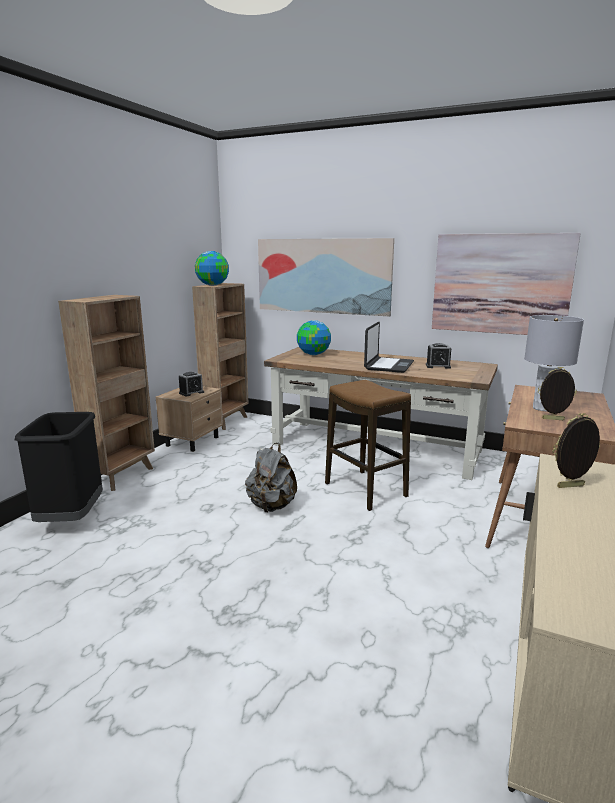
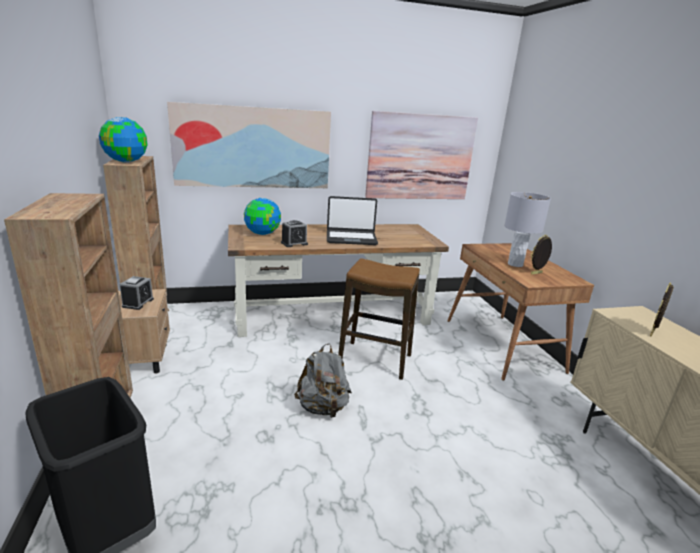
camera: 40 degrees left, 5 degrees up
laptop [364,322,414,373] -> laptop turned 105 degrees clockwise [327,196,378,245]
alarm clock [426,343,451,369] -> alarm clock moved to [281,220,308,247]

